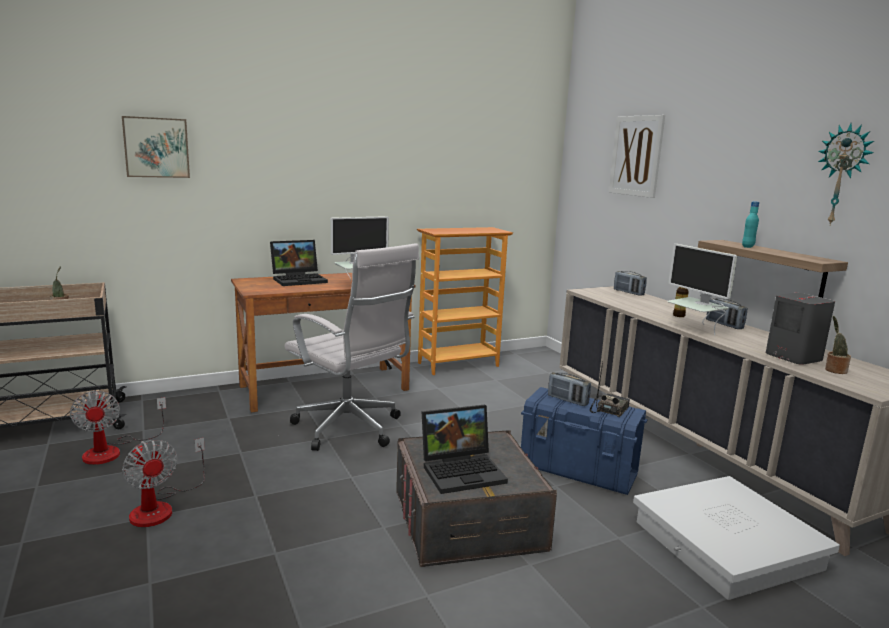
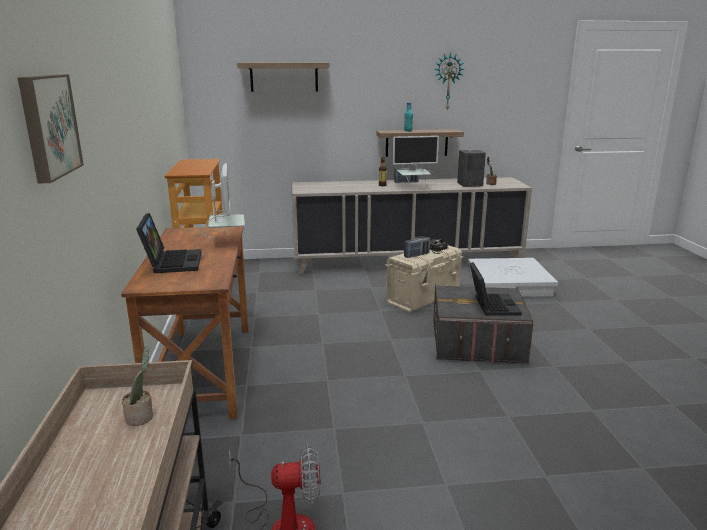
camera: 70 degrees left, 5 degrees up
fan [122,438,205,527] -> none
white office chair [285,243,419,451] -> none
blue storage box [521,387,648,495] -> beige storage box [385,245,464,312]
picture [609,115,665,198] -> shelf [237,62,330,92]
radio [614,271,647,296] -> none

